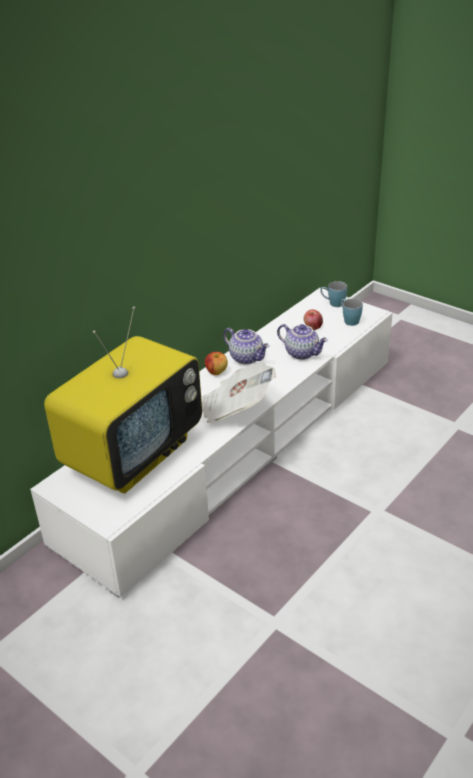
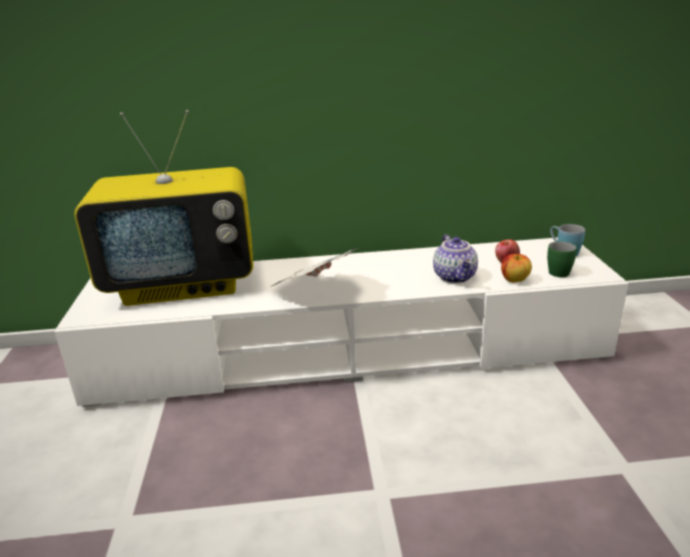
camera: 45 degrees right, 10 degrees down
apple [205,352,228,375] -> apple moved to [501,254,532,283]
teapot [223,328,269,364] -> none
blue mug [341,299,363,326] -> green mug [547,241,577,277]

